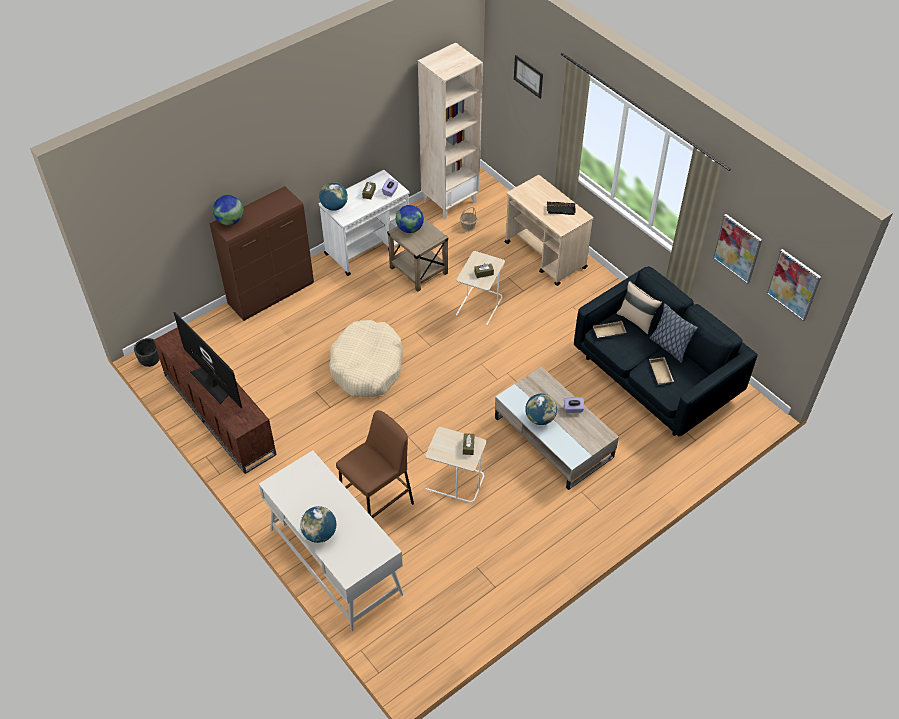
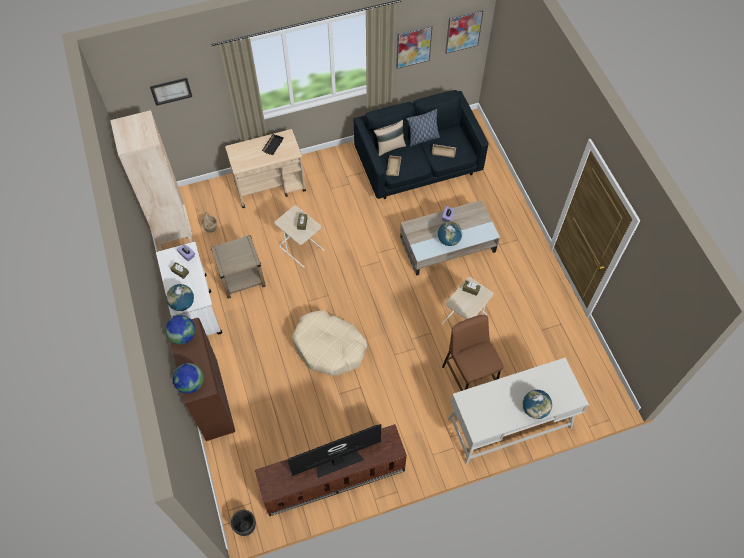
camera: 70 degrees left, 10 degrees up
globe [396,205,424,233] -> globe moved to [165,315,195,345]

